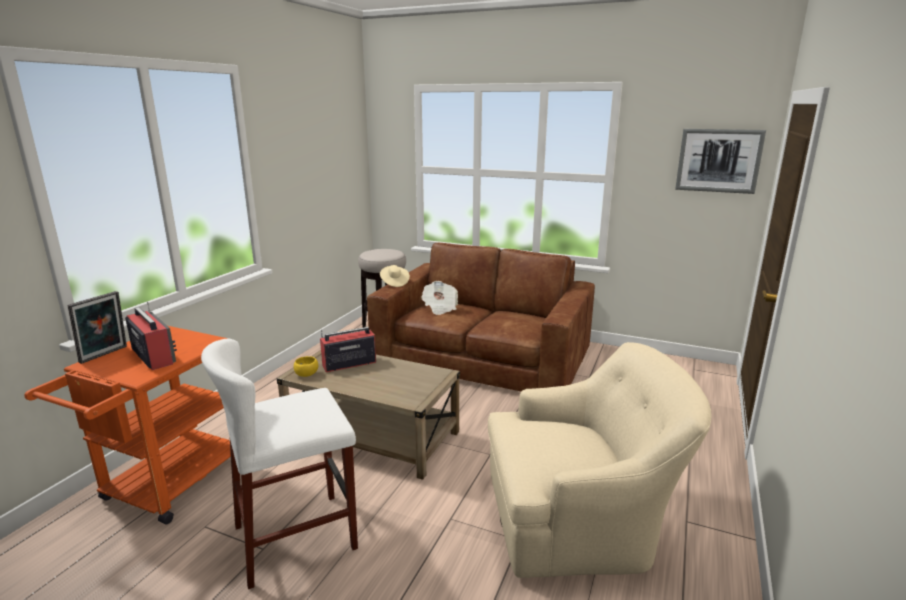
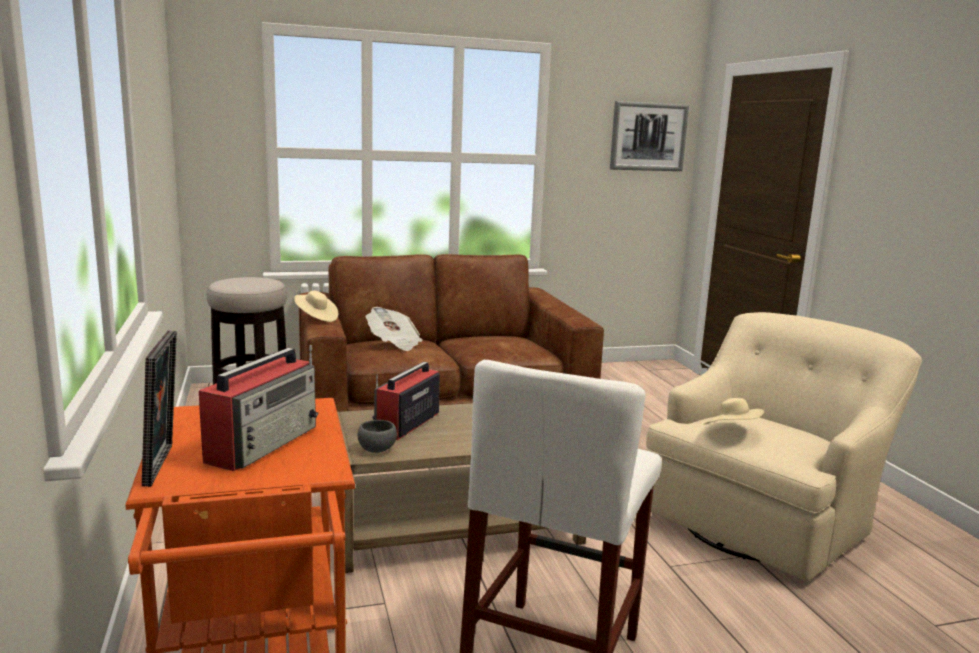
camera: 40 degrees left, 5 degrees down
radio [125,302,177,370] -> radio turned 105 degrees clockwise [199,345,318,471]
yellow bowl [294,356,318,377] -> grey bowl [358,420,397,453]
none -> beige hat [703,398,764,425]

